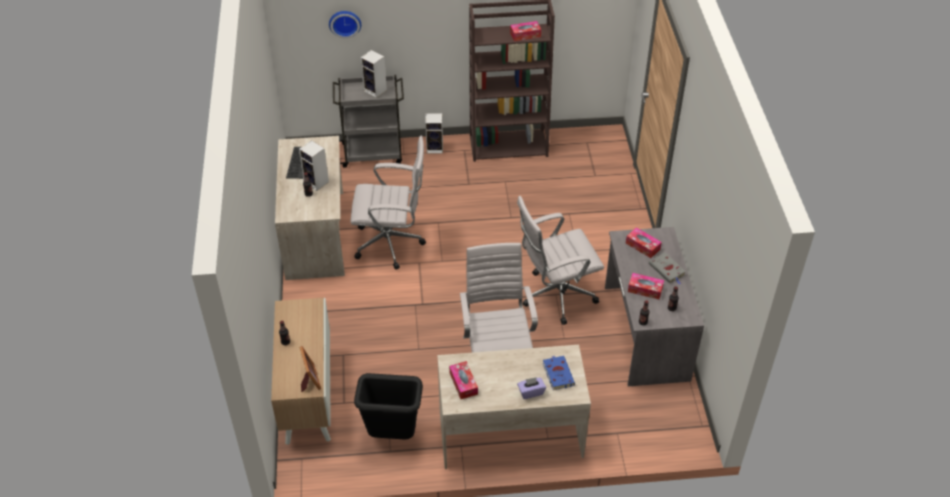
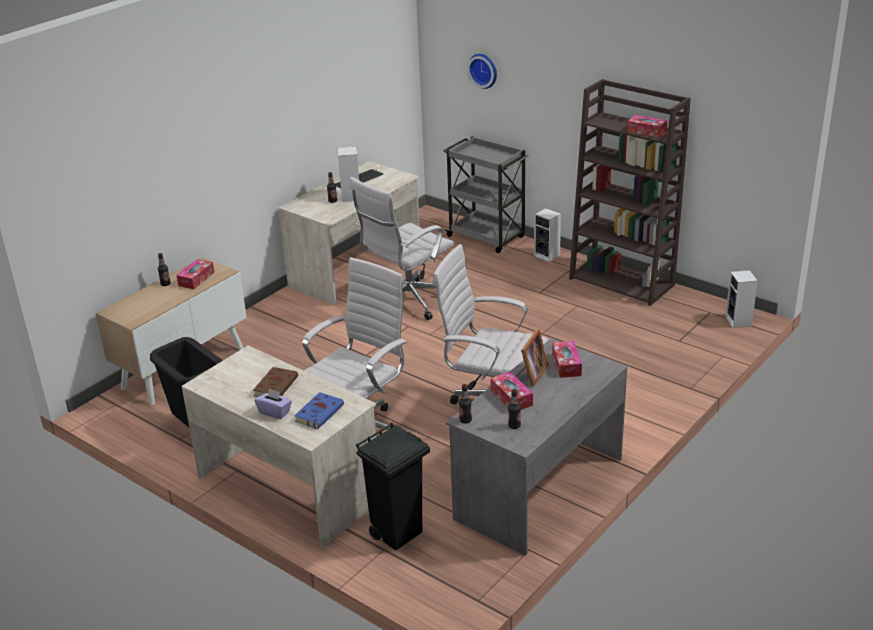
camera: 45 degrees right, 15 degrees down
picture frame [299,346,321,392] -> picture frame moved to [515,329,549,386]
white office chair [351,136,426,270] -> white office chair turned 90 degrees clockwise [350,177,454,320]
speaker [361,50,387,98] -> speaker moved to [725,270,758,328]
tissue box [449,361,478,399] -> tissue box moved to [176,259,214,289]
grey book [649,252,686,285] -> none
none -> brown book [253,367,298,397]
none -> black trash can [356,423,430,550]

